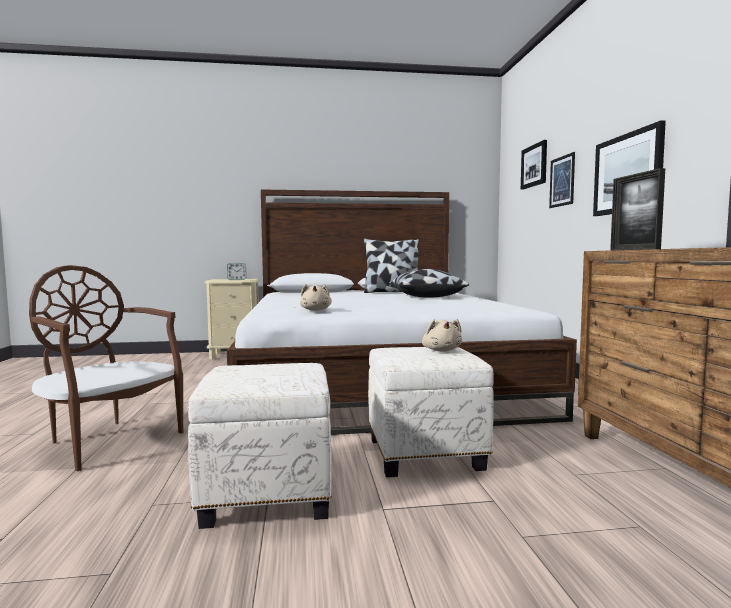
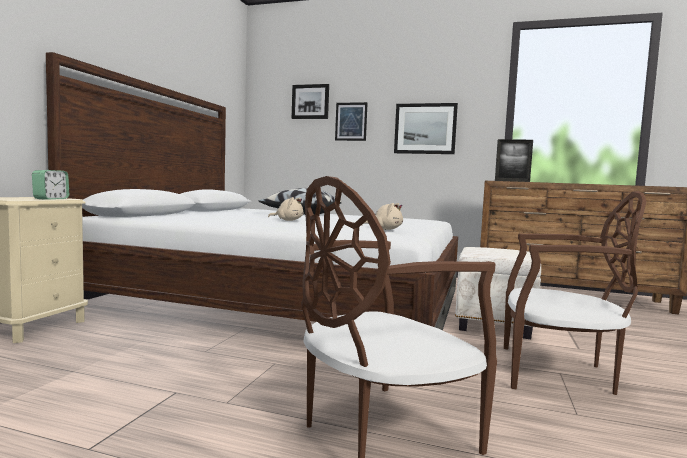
camera: 65 degrees left, 0 degrees up
white ottoman [188,363,332,529] -> brown chair [504,191,647,395]
pillow [364,238,419,293] -> none
beige plush toy [422,319,462,352] -> beige plush toy moved to [268,197,303,221]

